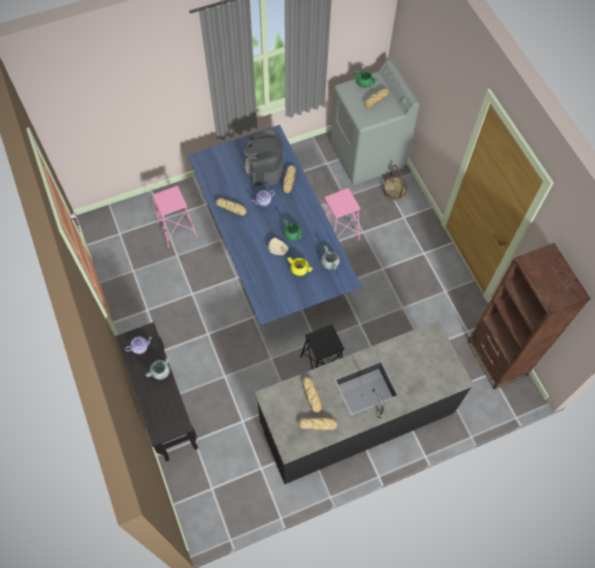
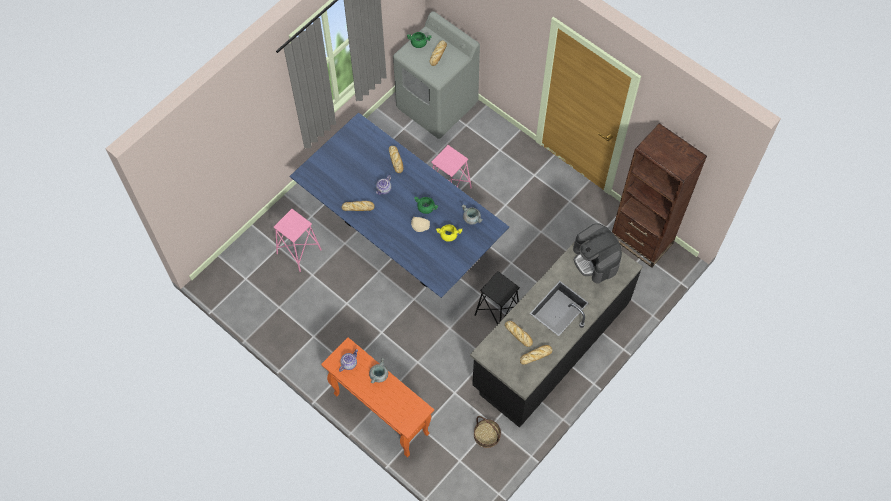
camera: 25 degrees left, 0 degrees up
black console table [115,322,198,461] -> orange console table [321,337,434,458]
coffee machine [244,129,283,185] -> coffee machine moved to [573,223,622,284]
basket [383,165,407,201] -> basket moved to [474,416,501,448]

